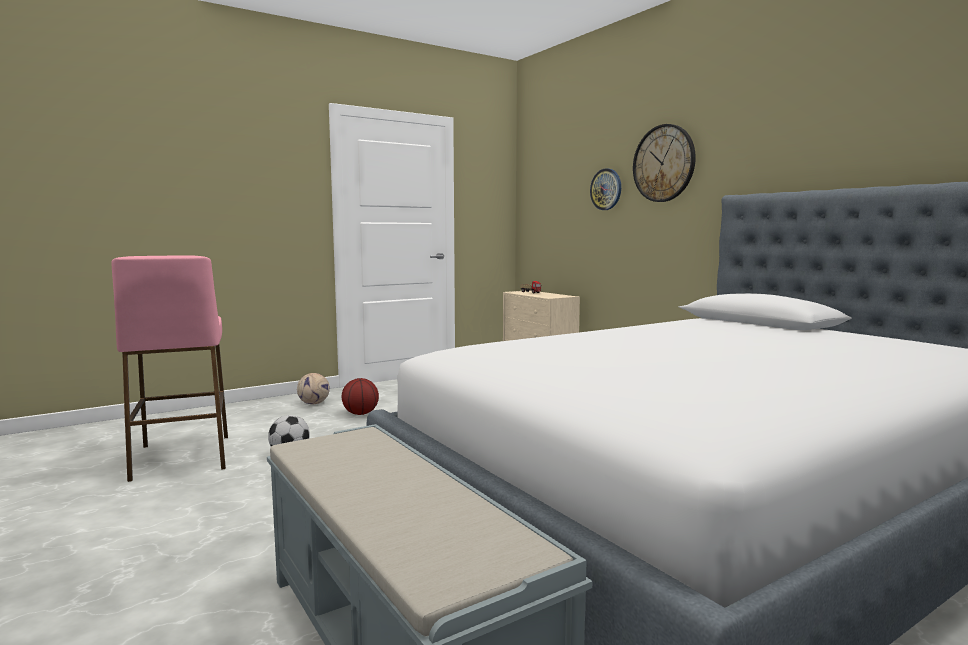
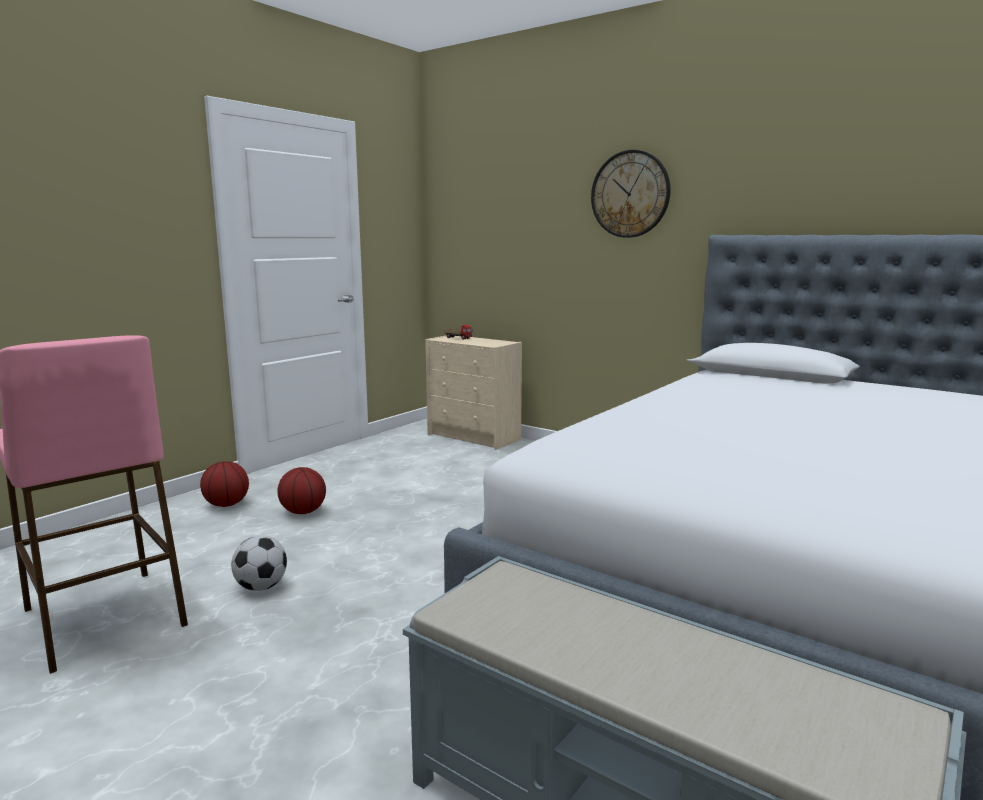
camera: 20 degrees left, 5 degrees up
football [297,373,330,404] -> basketball [200,461,249,507]
wall clock [590,168,621,210] -> none

